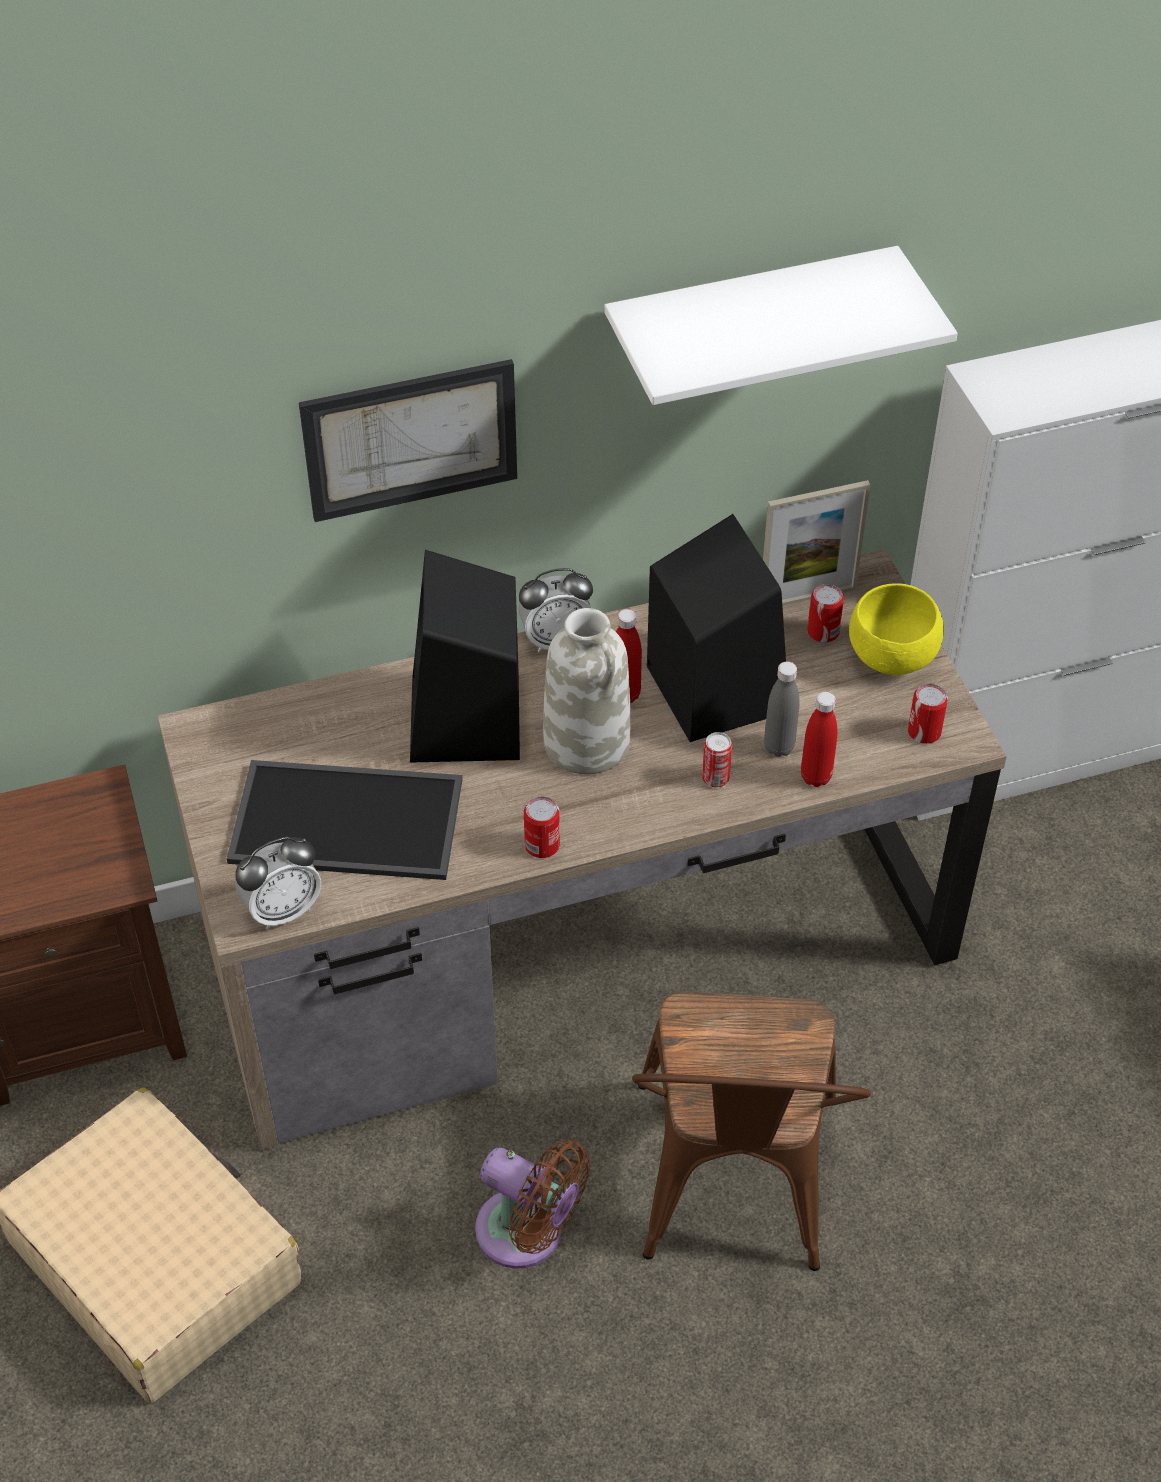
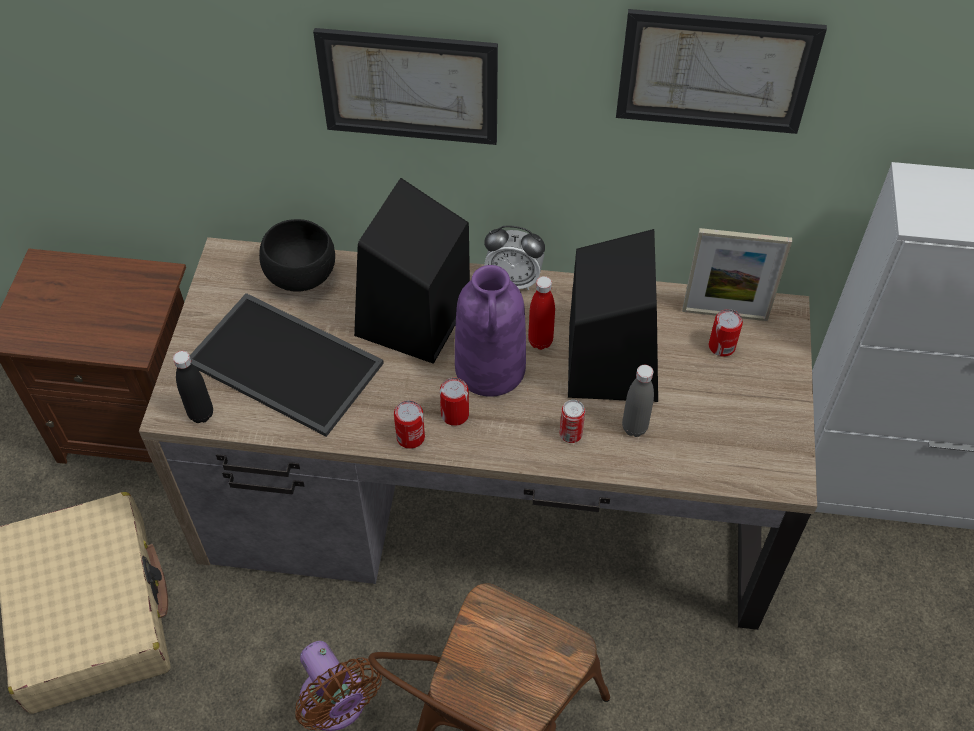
camera: 25 degrees right, 5 degrees up
alarm clock [235,837,321,929] -> black bottle [173,351,213,423]
white vase [543,608,631,774] -> purple vase [455,265,526,397]
white shelf [604,246,958,405] -> picture [616,9,827,134]
red bottle [801,692,837,787] -> none
yellow bowl [849,583,944,675] -> none
can [908,684,948,744] -> can moved to [440,378,469,426]
none -> black bowl [259,219,335,292]

